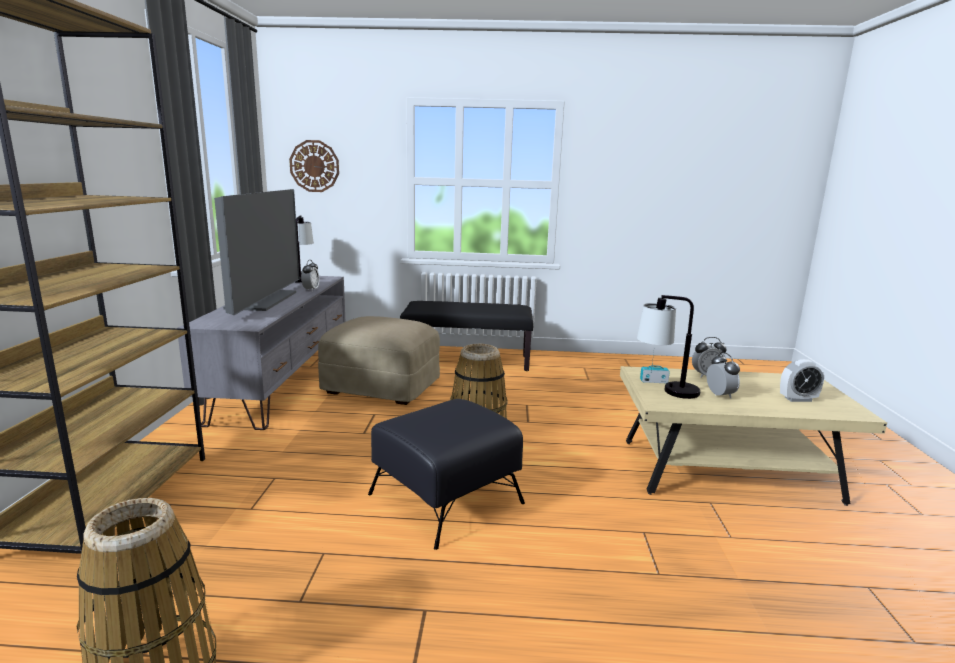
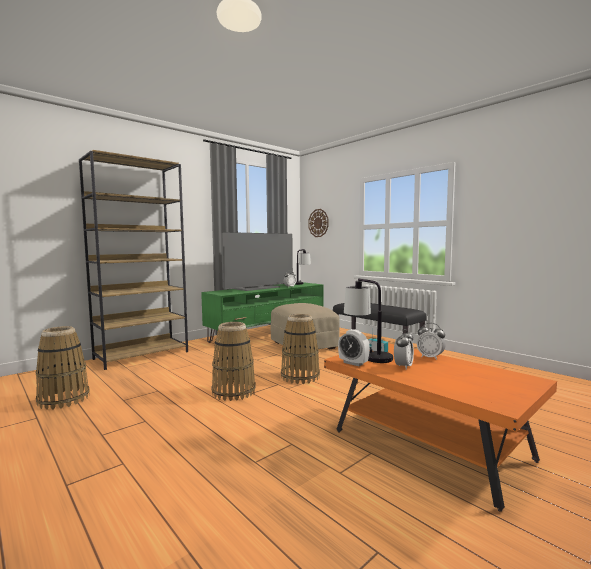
camera: 45 degrees right, 10 degrees down
grey tv stand [178,276,346,430] -> green tv stand [201,282,324,343]
black ottoman [368,399,525,550] -> basket [211,322,255,401]
beige coffee table [620,366,887,506] -> orange coffee table [324,343,557,512]
alarm clock [780,359,824,402] -> alarm clock moved to [338,329,370,366]

